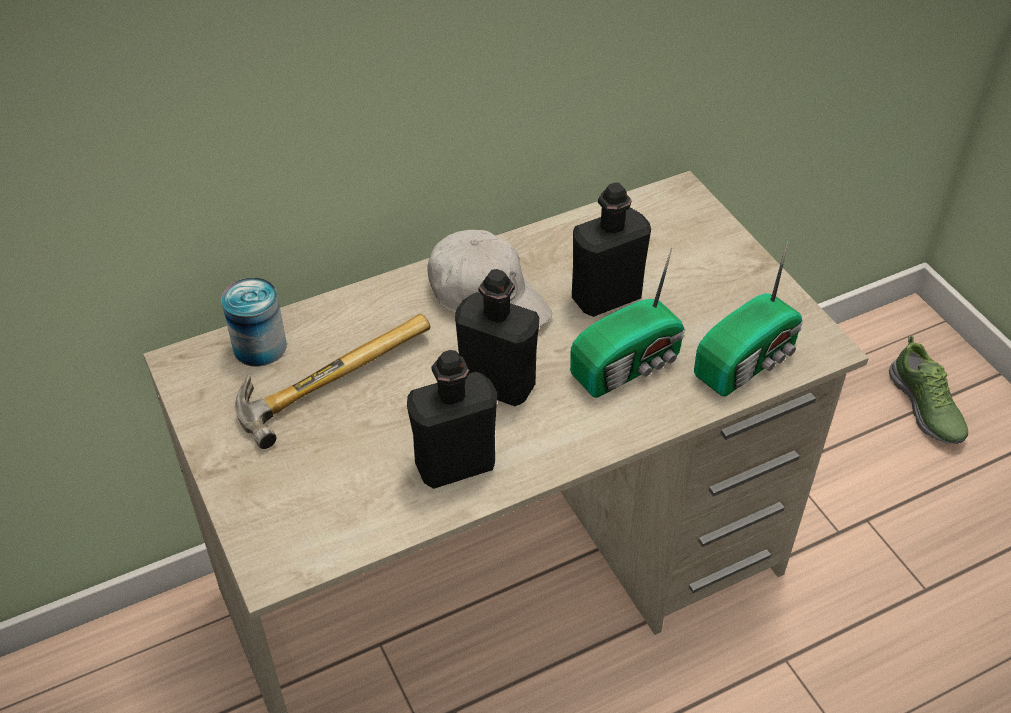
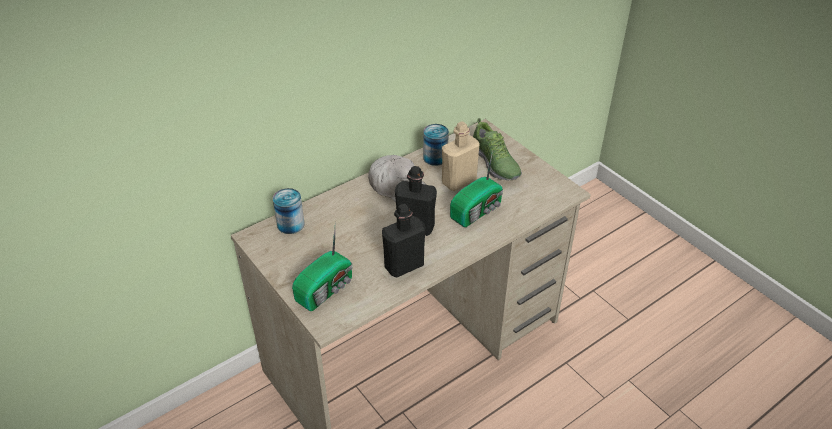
camera: 10 degrees left, 5 degrees down
hammer [235,314,431,449] -> none
black bottle [572,183,651,317] -> beige bottle [442,122,480,191]
radio [694,241,803,397] -> radio moved to [292,222,353,311]
shoe [889,336,968,444] -> shoe moved to [473,118,522,181]
none -> can [423,124,449,166]

